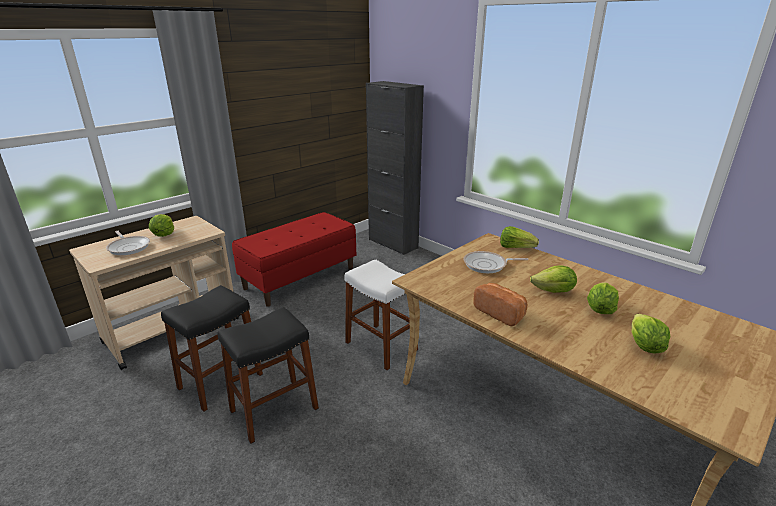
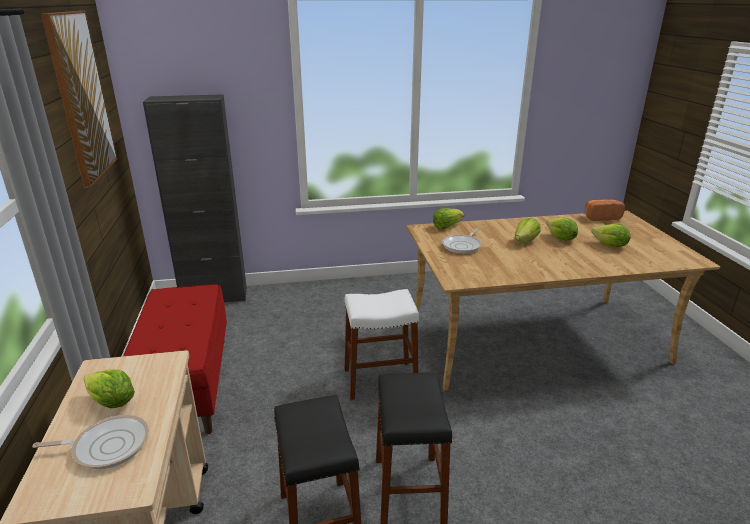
camera: 55 degrees left, 0 degrees up
bread [473,283,527,326] -> bread moved to [585,200,625,221]
none -> picture [41,11,117,187]

